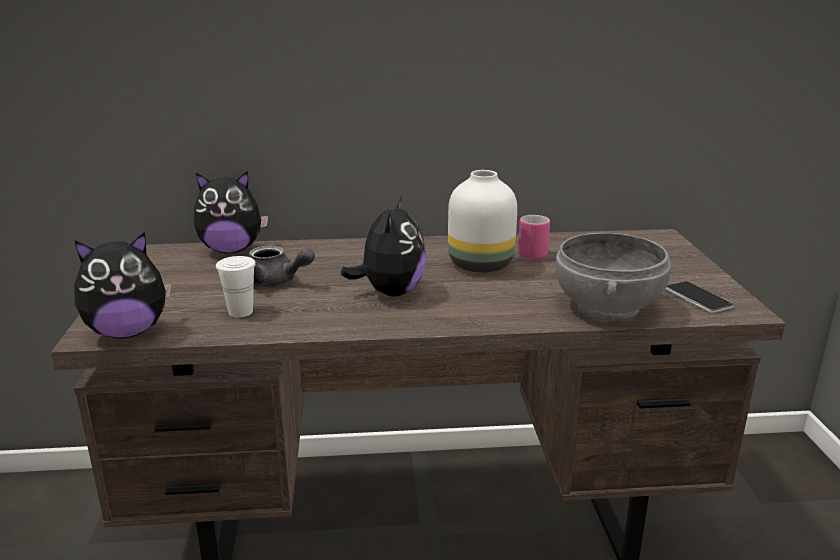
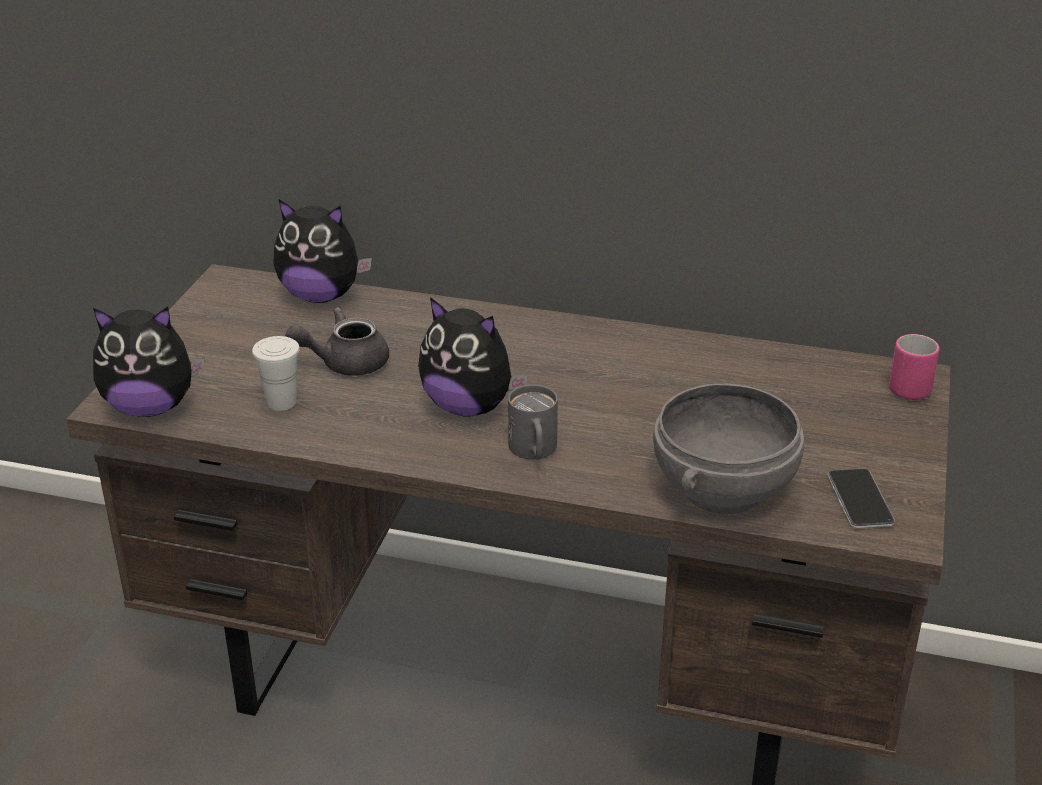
camera: 20 degrees right, 10 degrees up
grey teapot [249,246,315,287] -> grey teapot turned 120 degrees clockwise [285,307,389,376]
plush toy [341,196,426,297] -> plush toy turned 90 degrees clockwise [418,297,528,416]
white vase [448,170,517,273] -> none
pink mug [518,215,550,259] -> pink mug moved to [889,334,939,400]
none -> grey mug [508,384,558,460]

